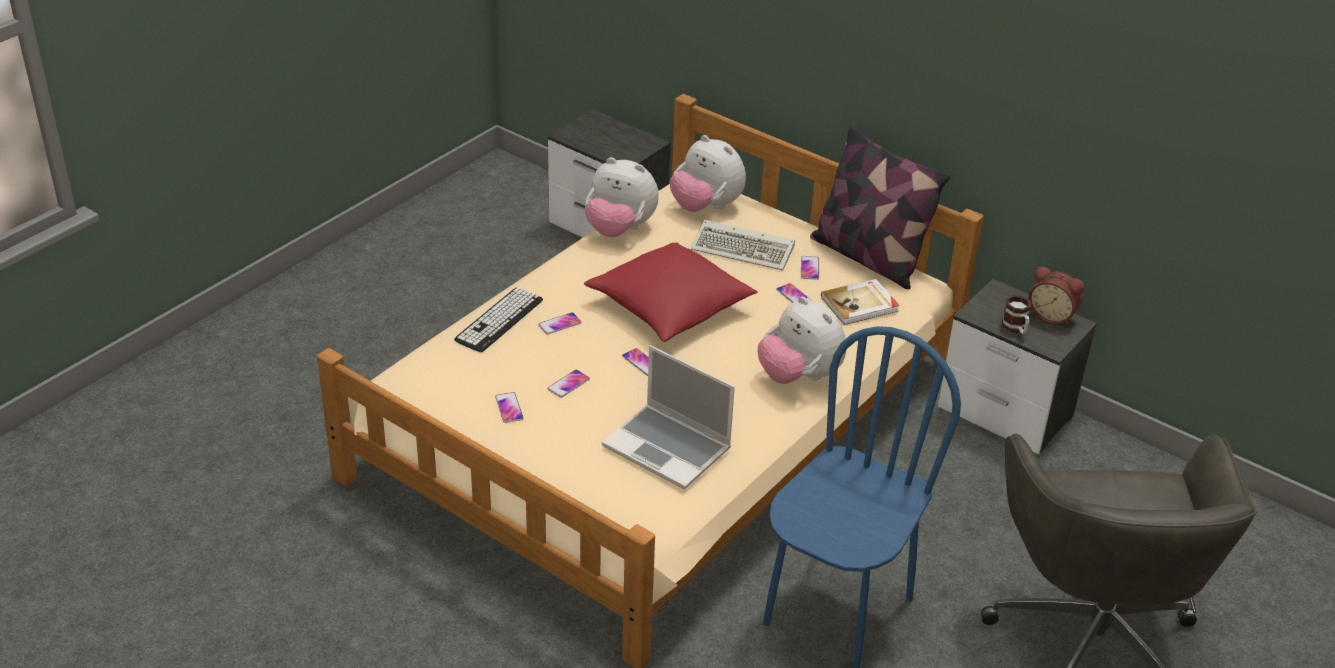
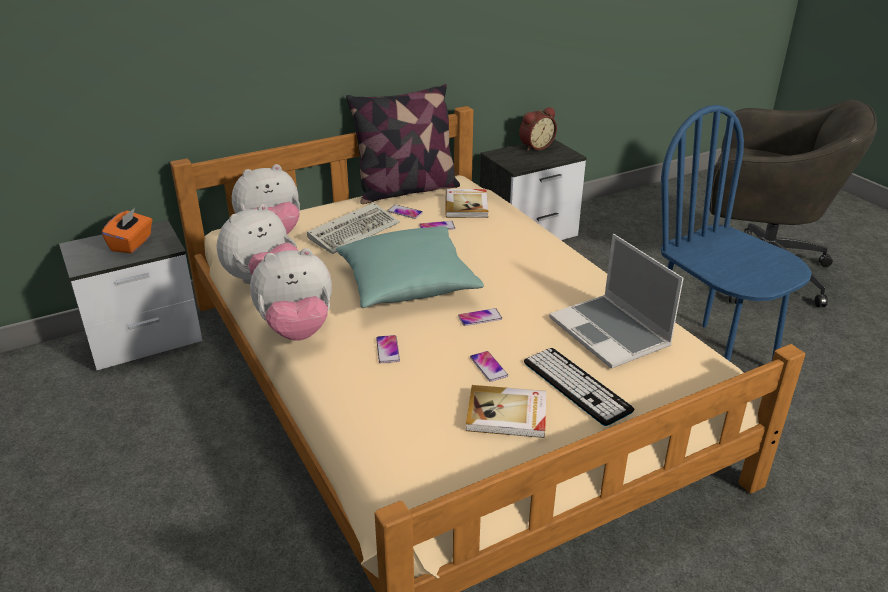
camera: 65 degrees left, 5 degrees down
keyboard [454,287,543,352] -> keyboard moved to [524,348,634,426]
phone [495,392,524,423] -> book [466,385,546,438]
red pillow [584,242,758,342] -> turquoise pillow [336,226,484,308]
laptop [602,345,735,489] -> laptop turned 90 degrees clockwise [549,234,684,369]
plush toy [758,296,846,384] -> plush toy moved to [250,248,332,341]
mug [1002,295,1031,334] -> none
none -> orange tissue box [102,208,152,253]

